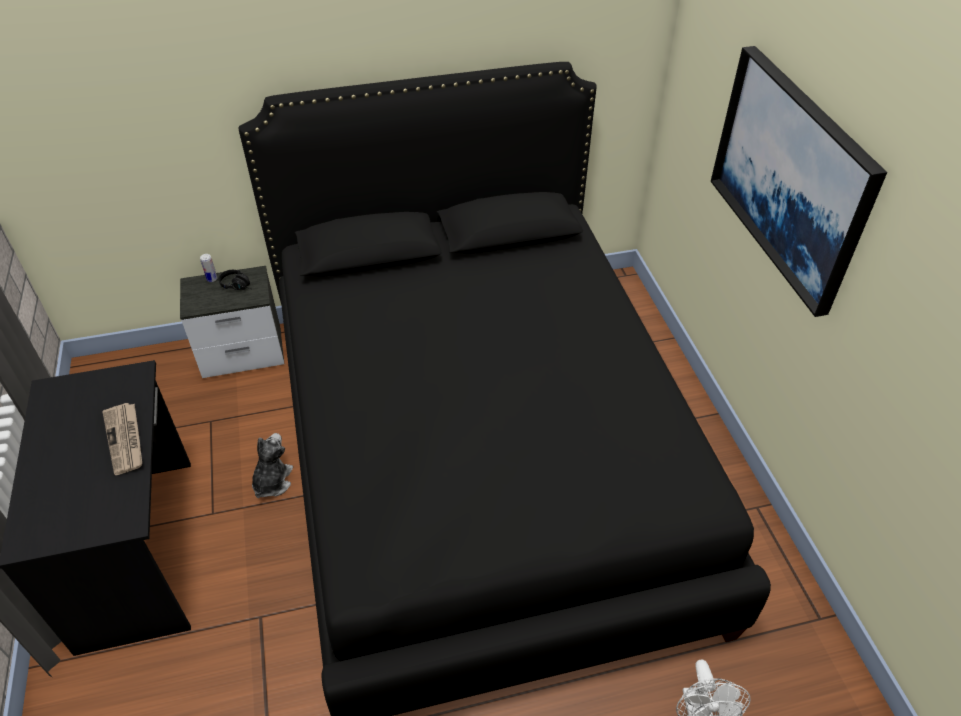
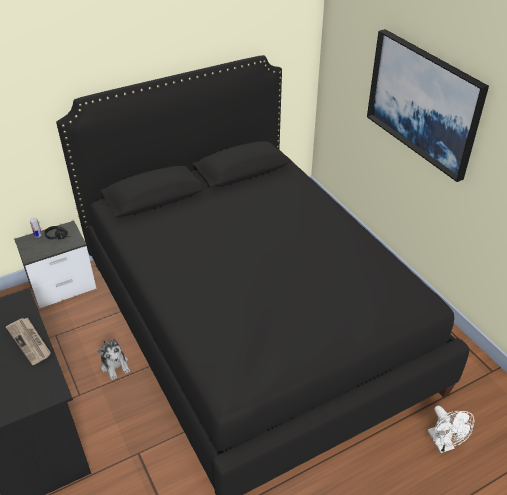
camera: 15 degrees left, 5 degrees down
plush toy [252,433,293,498] -> plush toy turned 150 degrees clockwise [97,338,130,380]

